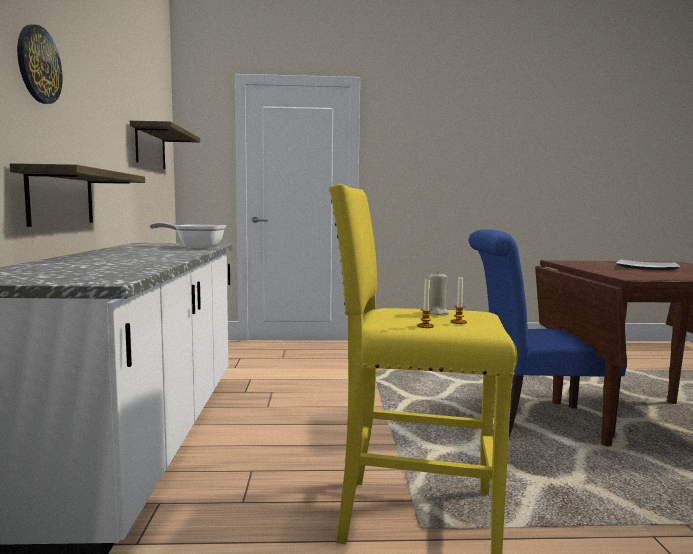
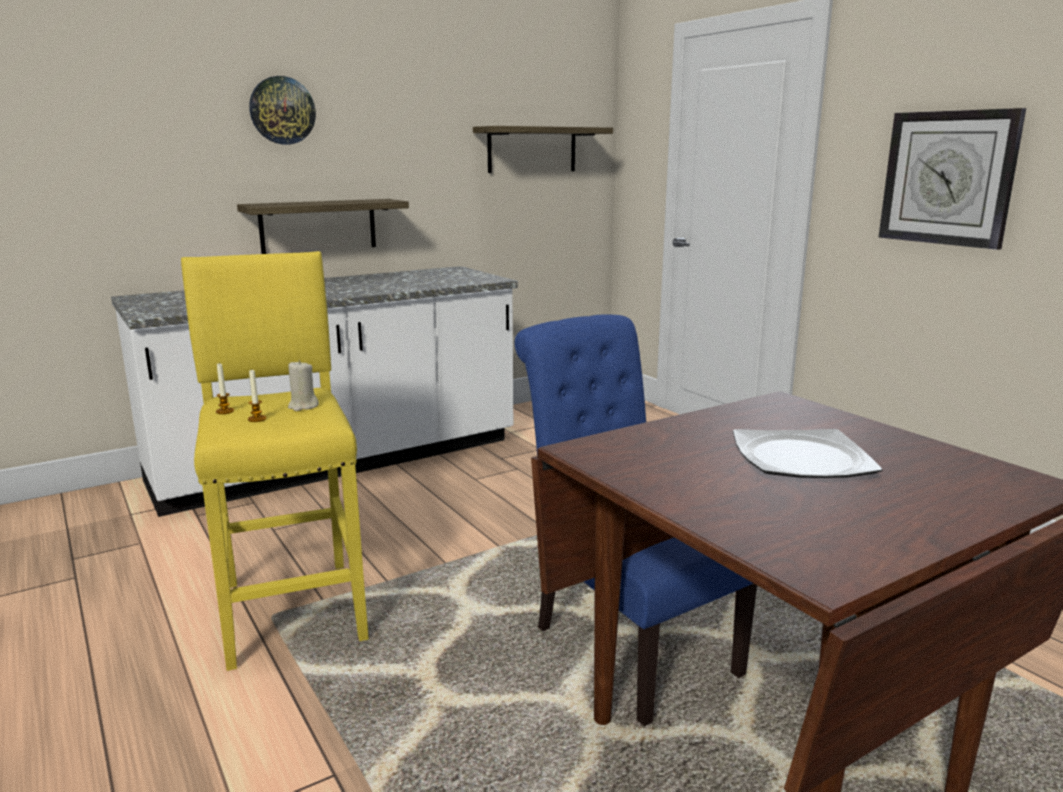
camera: 60 degrees right, 10 degrees up
frying pan [150,223,227,248] -> none
none -> wall clock [879,108,1026,250]

